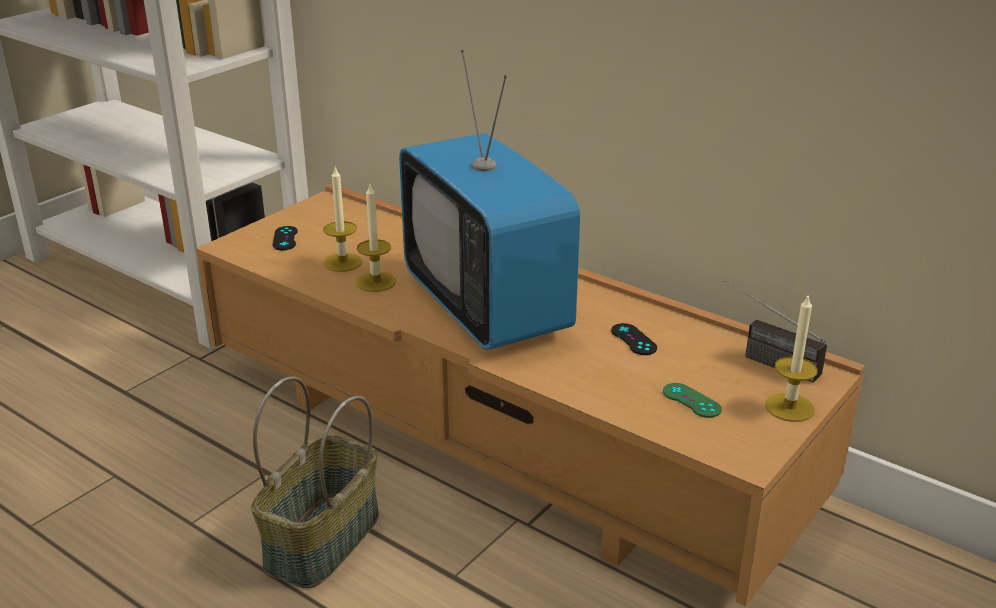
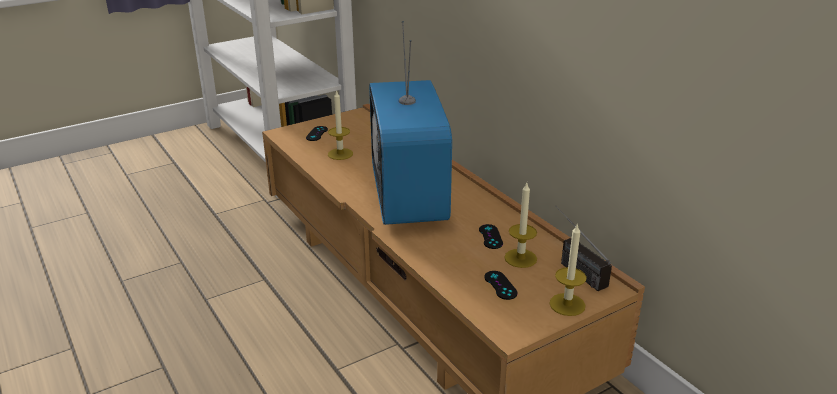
camera: 20 degrees right, 0 degrees up
basket [251,377,379,588] -> none
candle [356,185,396,292] -> candle moved to [504,183,537,268]
green game controller [663,383,722,418] -> black game controller [484,271,518,300]

